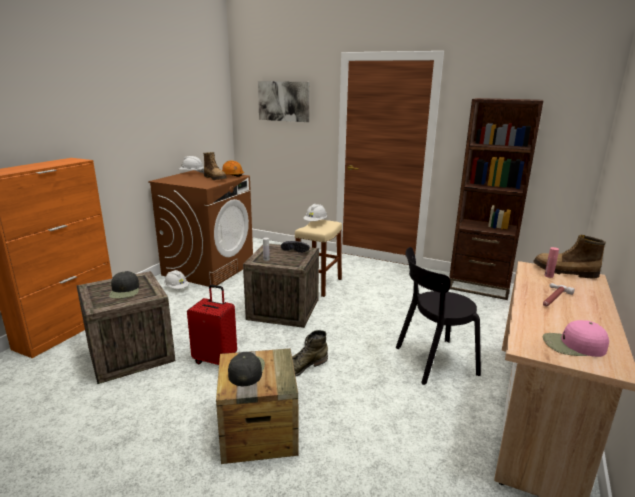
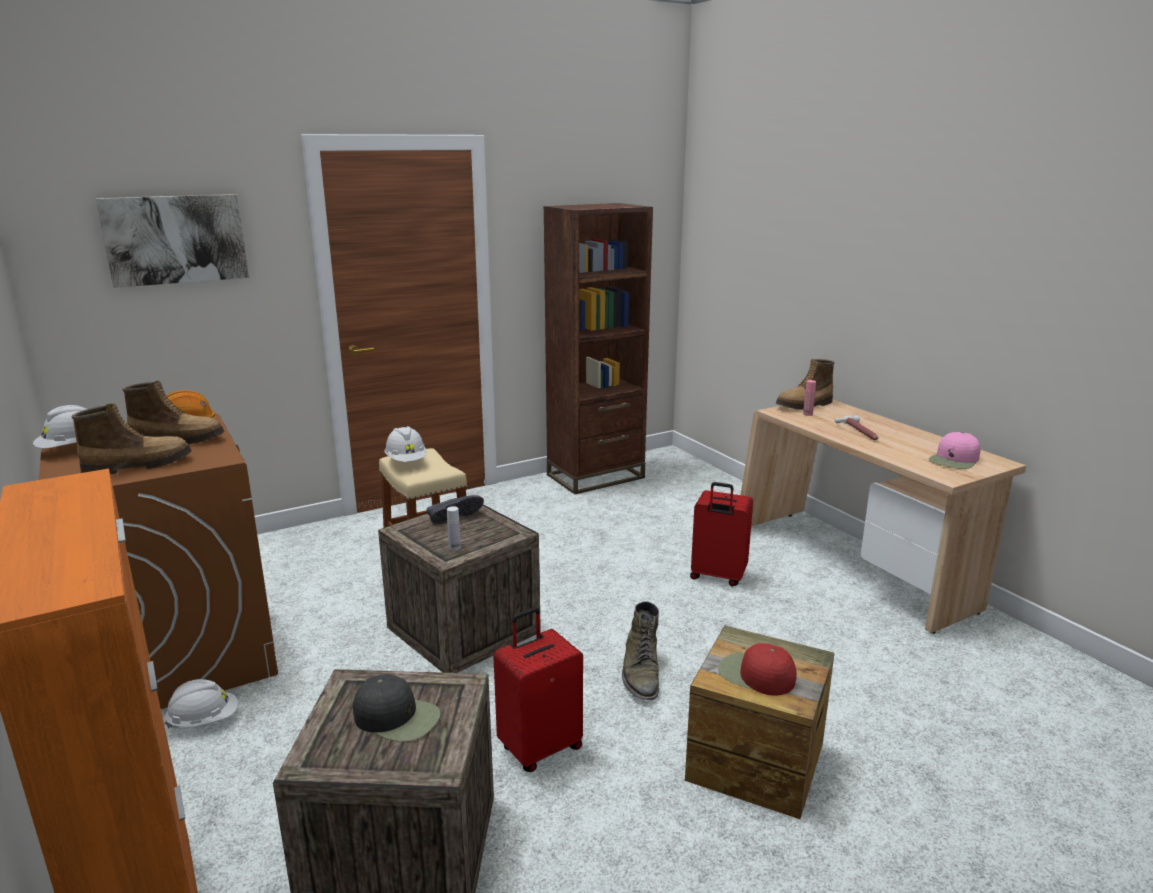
camera: 55 degrees left, 0 degrees up
black cap [228,352,265,386] -> red cap [718,643,797,696]
black chair [396,247,481,385] -> red suitcase [690,482,753,587]
none -> boot [71,403,192,474]

